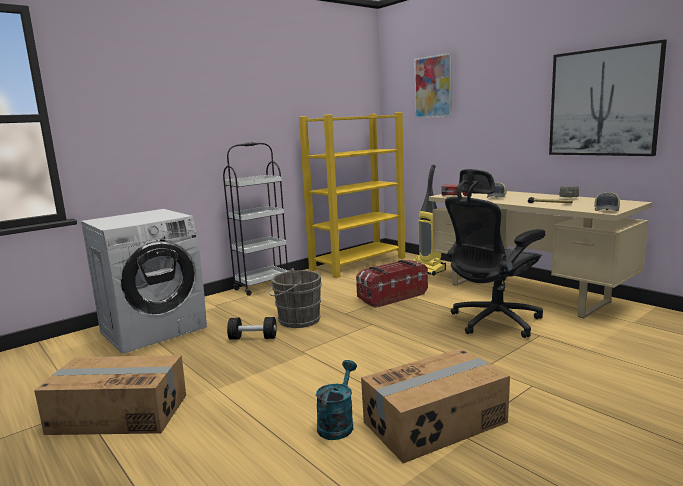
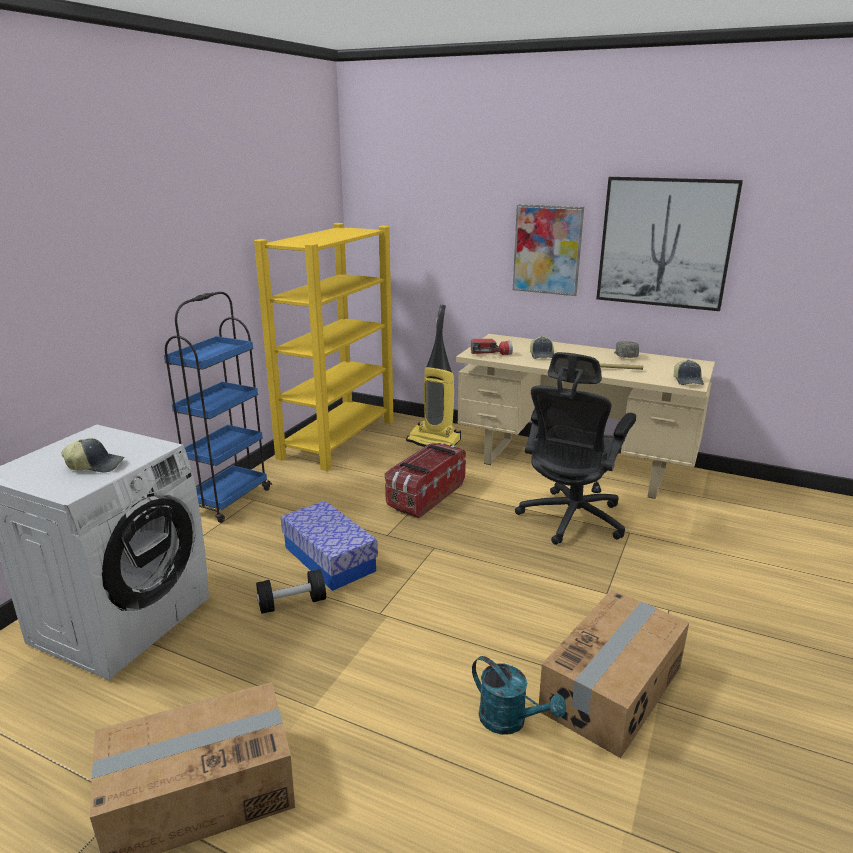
camera: 25 degrees left, 10 degrees up
white cart [223,142,288,296] -> blue cart [164,292,272,523]
grey bucket [268,268,322,328] -> storage box [281,501,378,591]
turquoise watering can [316,360,357,440] -> turquoise watering can turned 135 degrees clockwise [472,656,566,735]
picture [414,53,452,118] -> picture moved to [513,204,584,296]
none -> cap [62,438,125,472]

